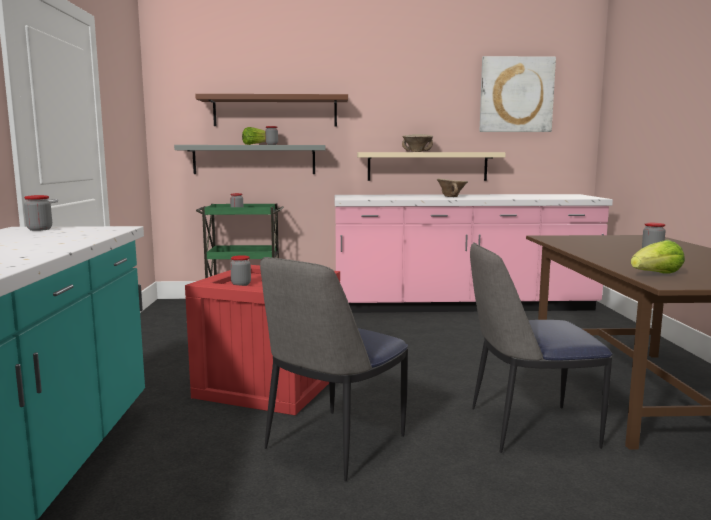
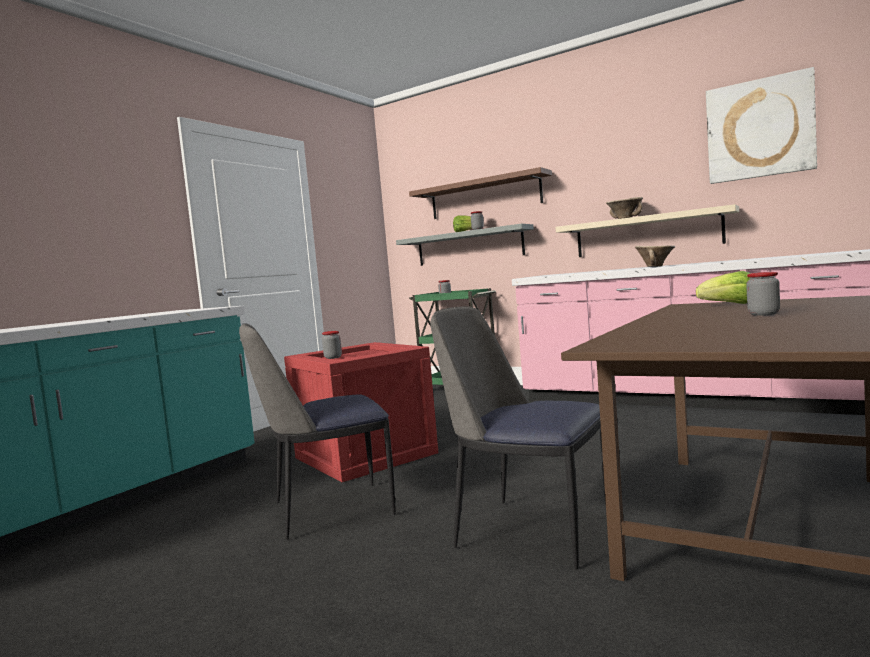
camera: 35 degrees right, 5 degrees down
jar [24,195,52,231] -> none
lettuce [631,240,685,274] -> lettuce moved to [696,271,751,304]

